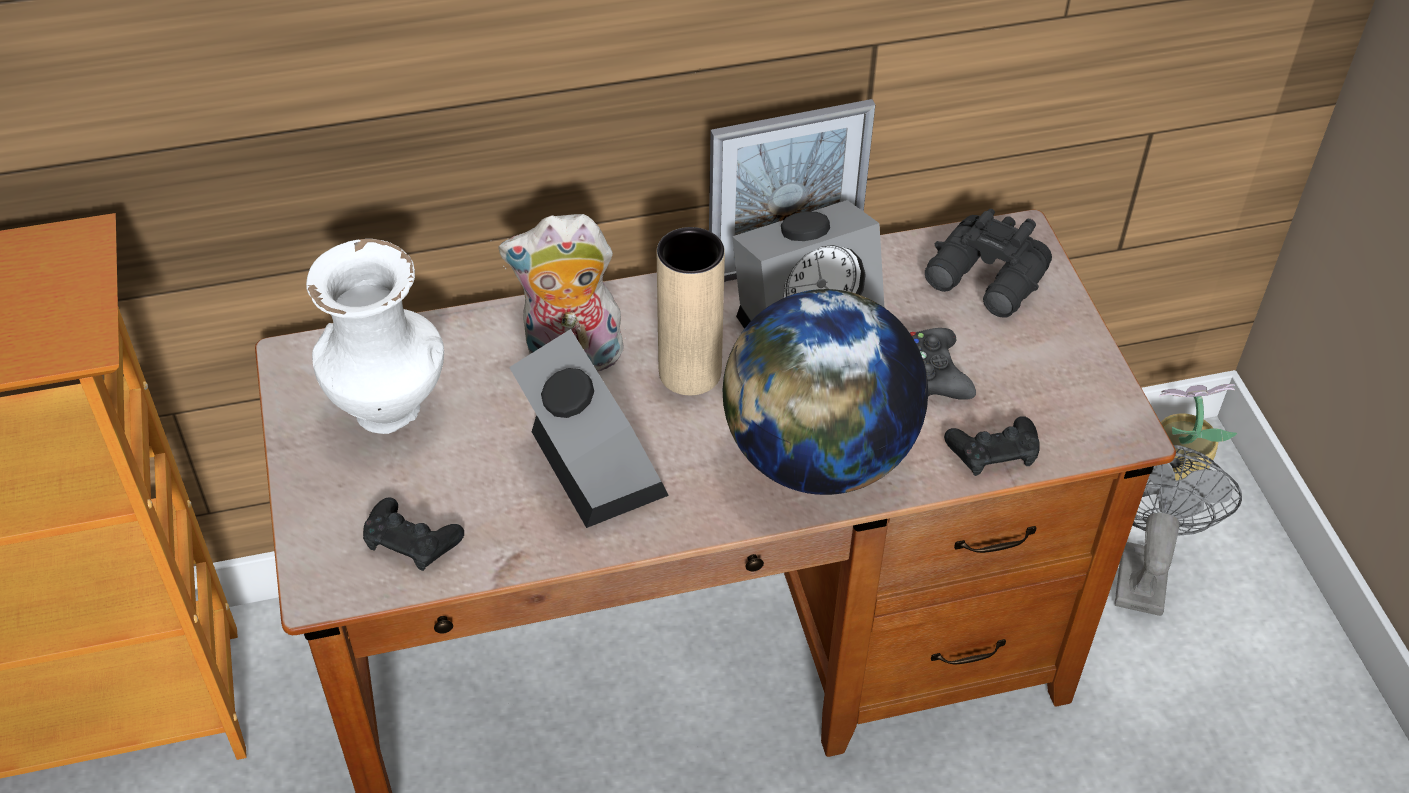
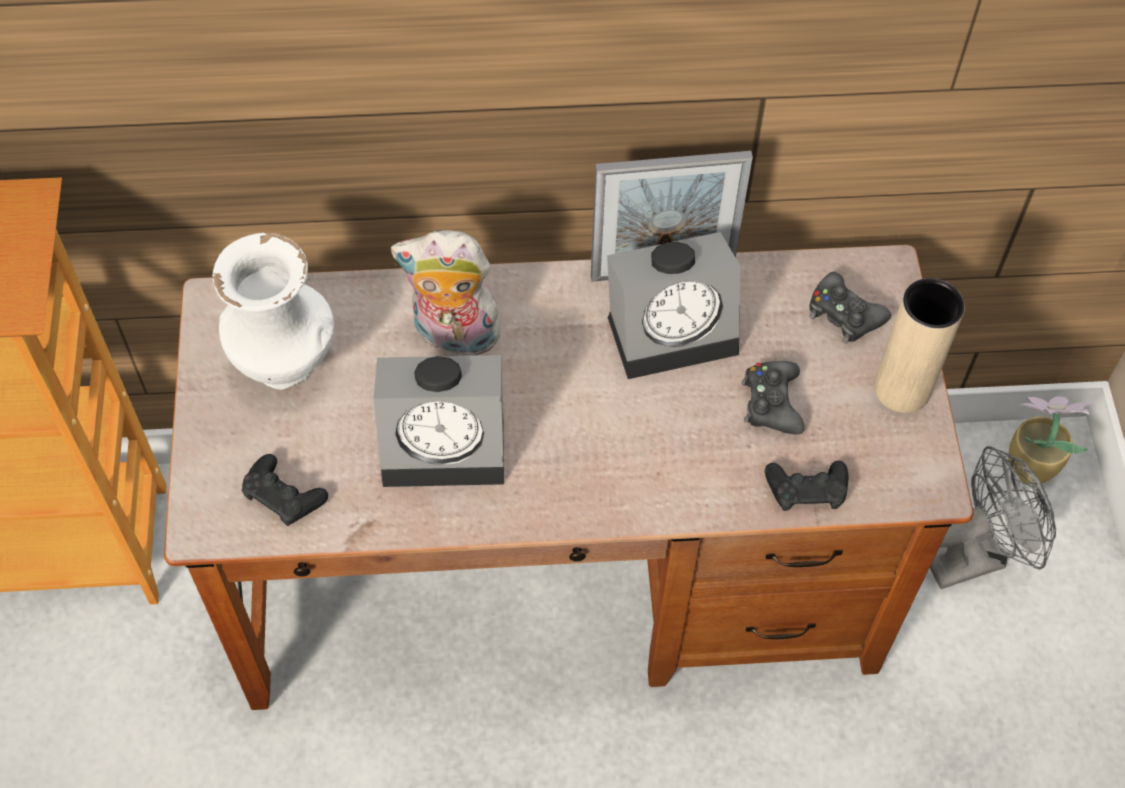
camera: 10 degrees right, 10 degrees up
alarm clock [509,329,669,528] -> alarm clock turned 105 degrees clockwise [373,355,504,487]
beige vase [657,227,725,395] -> beige vase moved to [874,278,965,413]
globe [723,289,928,495] -> none
black binoculars [925,209,1052,318] -> black game controller [809,272,891,343]
grey fan [1115,445,1242,616] -> grey fan turned 45 degrees clockwise [930,446,1056,589]

